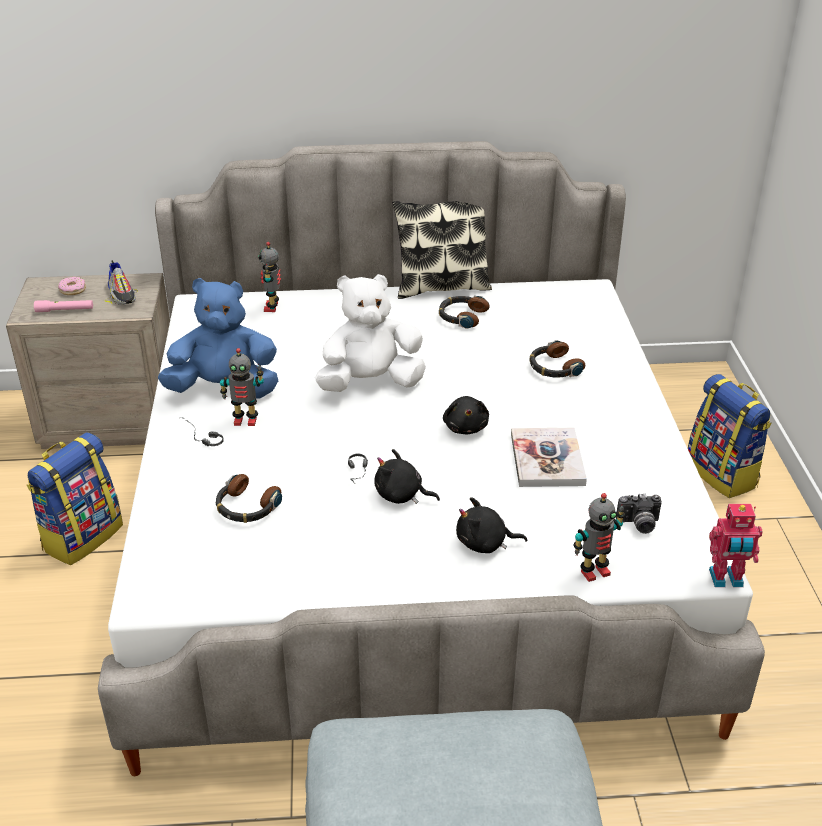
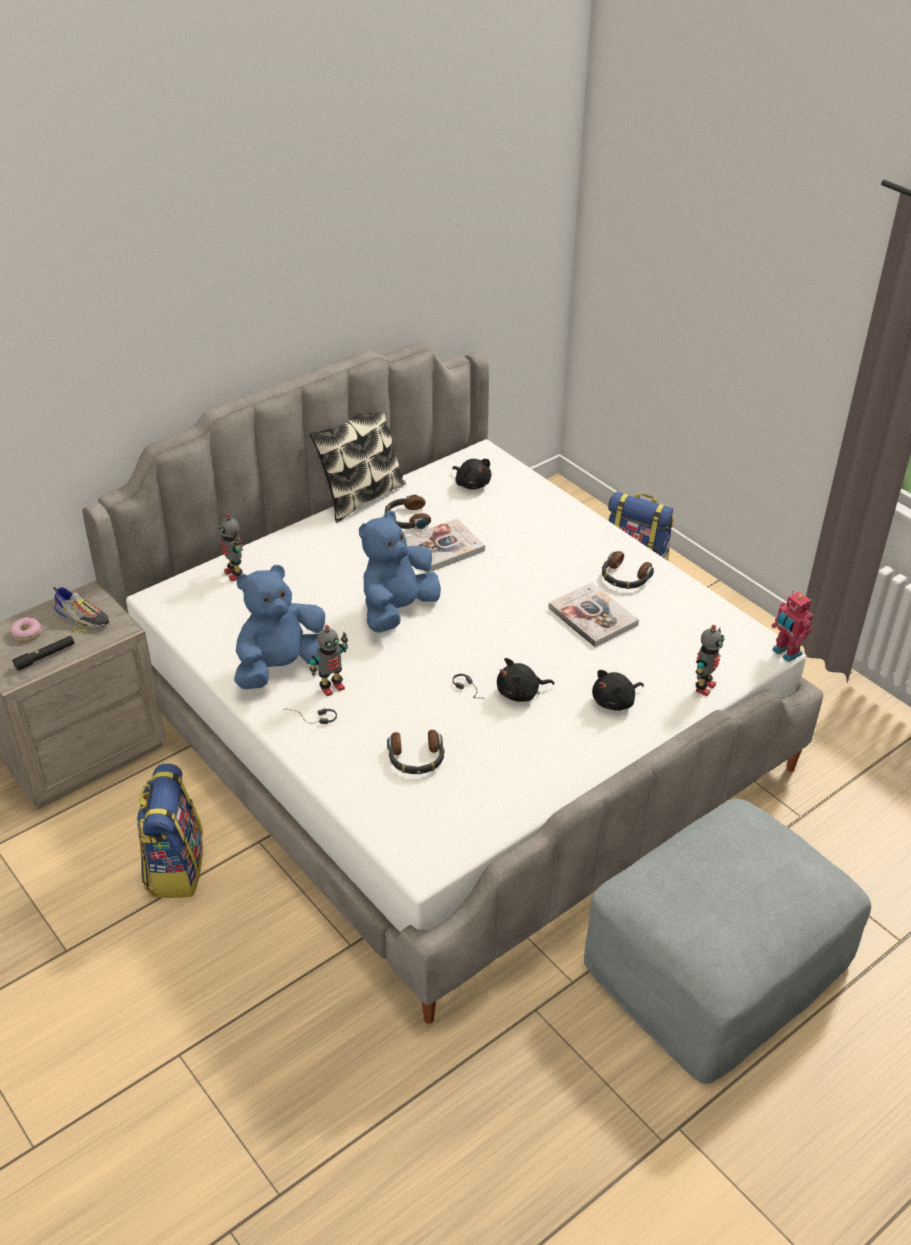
camera: 35 degrees left, 5 degrees up
pink flashlight [34,300,93,312] -> black flashlight [13,636,74,671]
white plush toy [315,274,426,392] -> blue plush toy [359,511,441,633]
black plush toy [443,396,489,434] -> black plush toy moved to [452,459,491,489]
headphones [529,340,585,378] -> headphones moved to [602,551,654,589]
camera [616,493,662,534] -> none
toy robot [709,504,762,587] -> toy robot turned 90 degrees clockwise [771,591,813,662]
none -> book [405,519,485,573]

